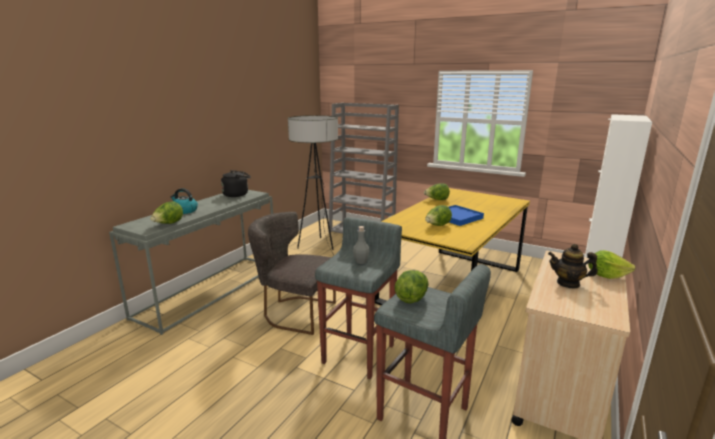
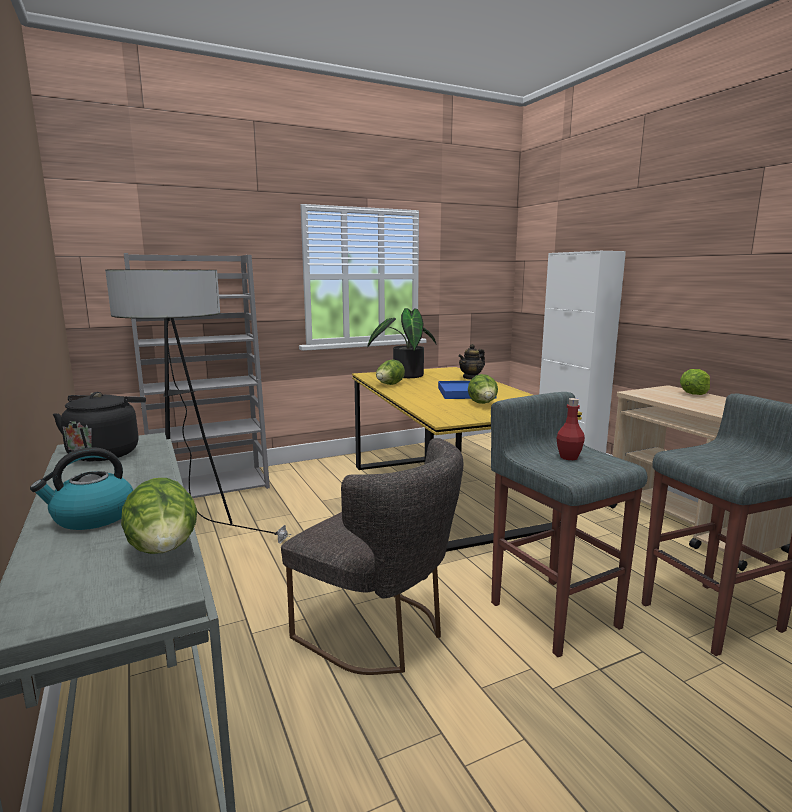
camera: 55 degrees left, 5 degrees down
grey chair [248,212,336,335] -> grey chair turned 105 degrees counterclockwise [281,438,463,675]
grey bottle [353,226,370,264] -> red bottle [557,398,585,460]
lettuce [395,270,429,303] -> none
teapot [548,244,598,289] -> teapot moved to [458,344,485,380]
none -> potted plant [367,308,437,378]

